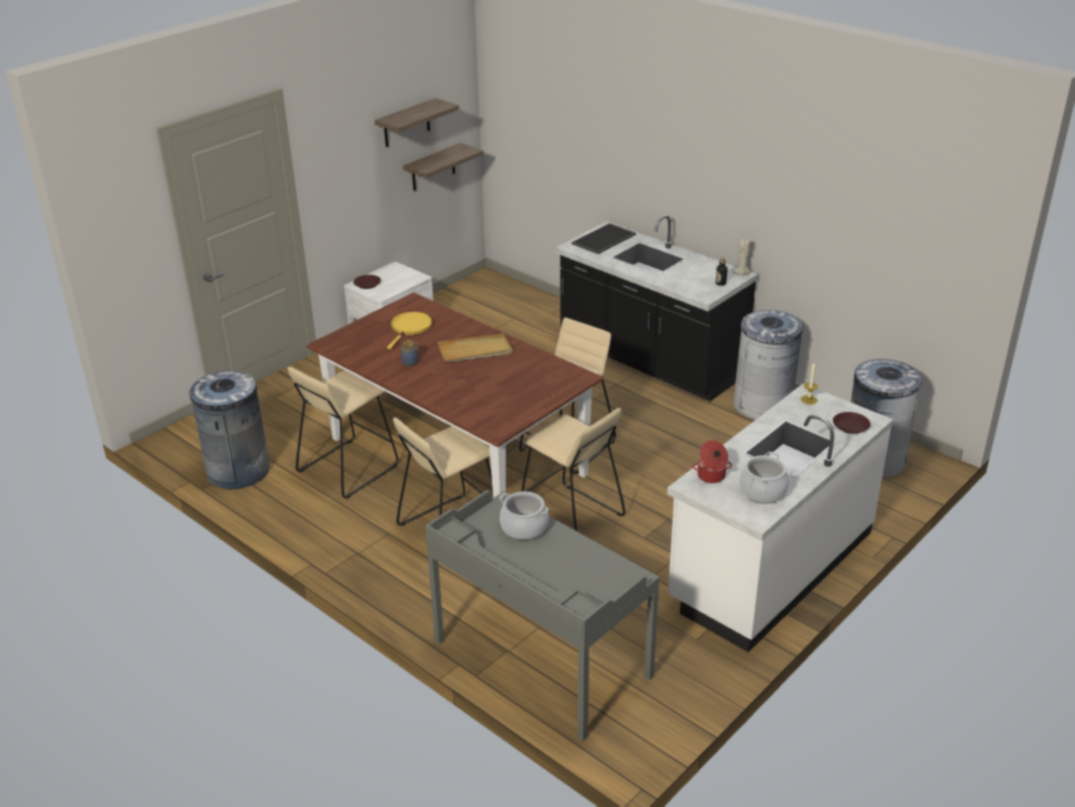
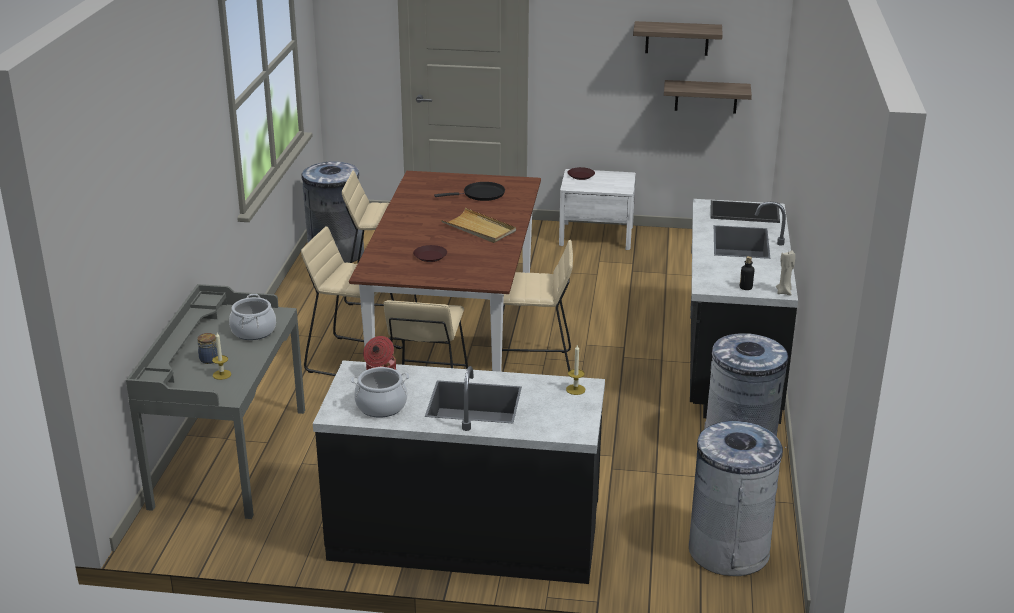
camera: 55 degrees right, 5 degrees down
yellow frying pan [387,312,432,349] -> black frying pan [434,182,505,201]
jar [401,340,419,366] -> jar moved to [197,333,218,364]
white counter [667,383,893,652] -> black counter [313,360,605,584]
brown plate [833,412,871,434] -> brown plate moved to [413,245,447,262]
none -> candle [212,333,231,380]

